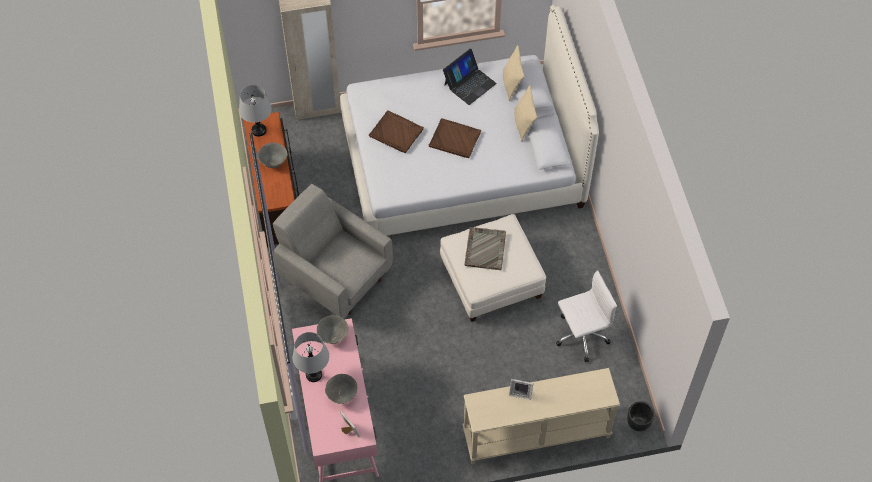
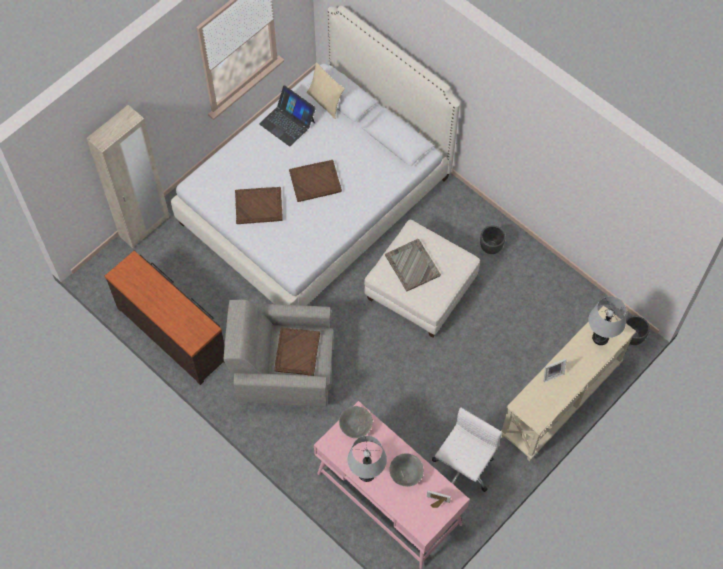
camera: 35 degrees left, 5 degrees up
grey table lamp [239,85,272,137] -> grey table lamp moved to [588,296,626,345]
grey bowl [258,143,288,168] -> none
laptop [443,48,497,105] -> laptop turned 120 degrees clockwise [259,85,316,146]
beige pillow [514,85,537,142] -> none
white office chair [556,270,617,362] -> white office chair moved to [432,407,502,492]
none -> brown tray [274,327,320,376]
none -> black planter [480,225,506,254]

